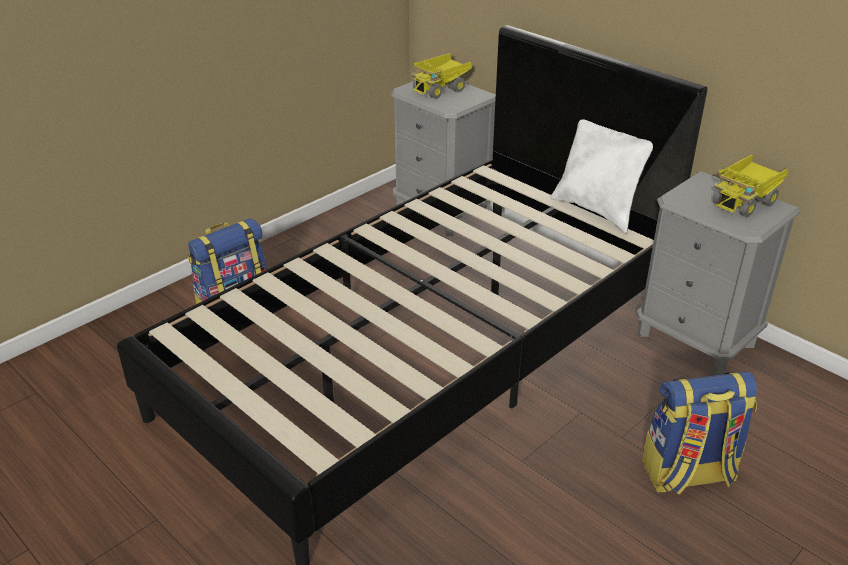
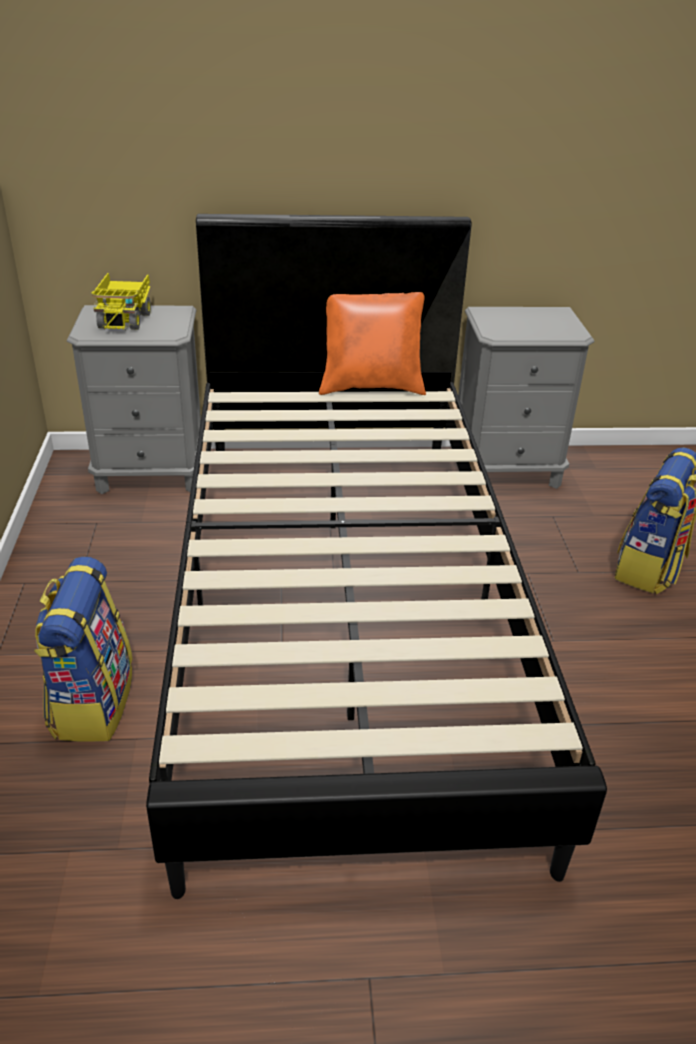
camera: 50 degrees left, 0 degrees up
white pillow [550,119,653,234] -> orange pillow [319,292,426,395]
toy truck [713,155,788,217] -> none

